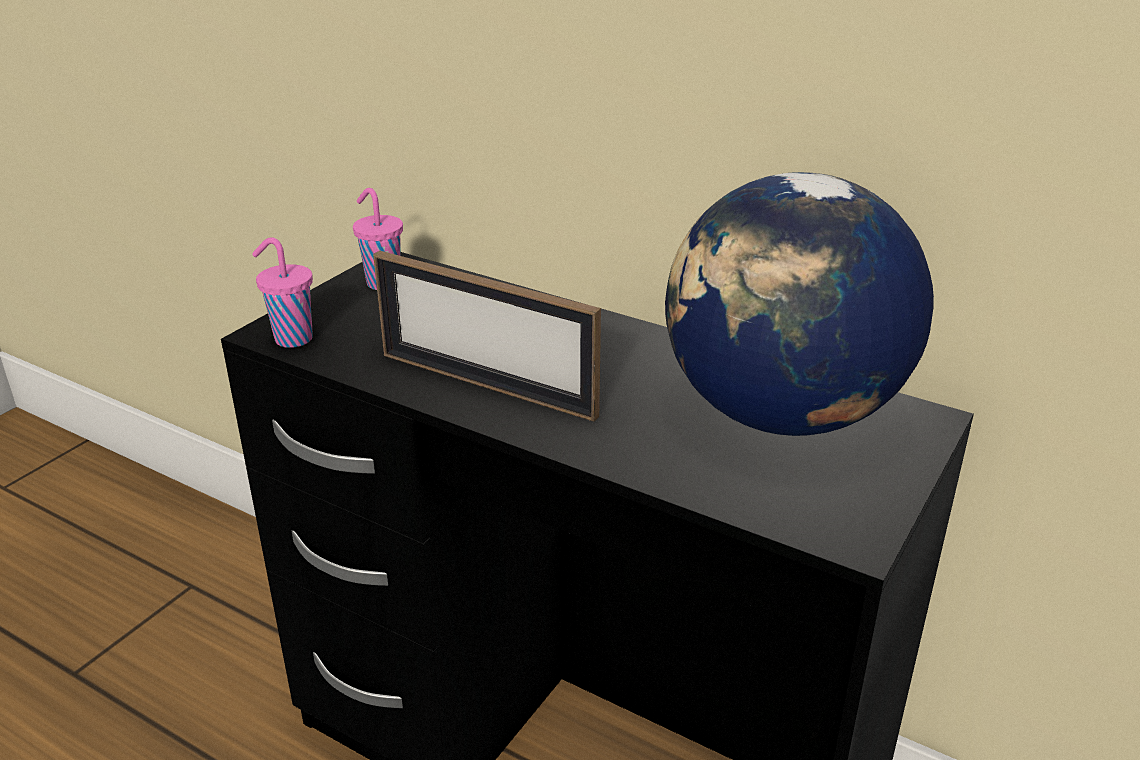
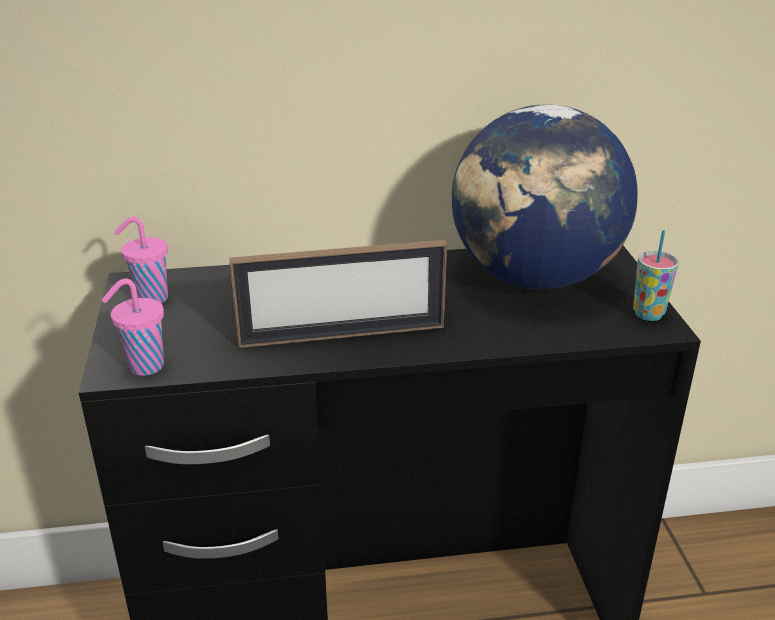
camera: 40 degrees left, 0 degrees up
none -> cup [633,230,679,321]

